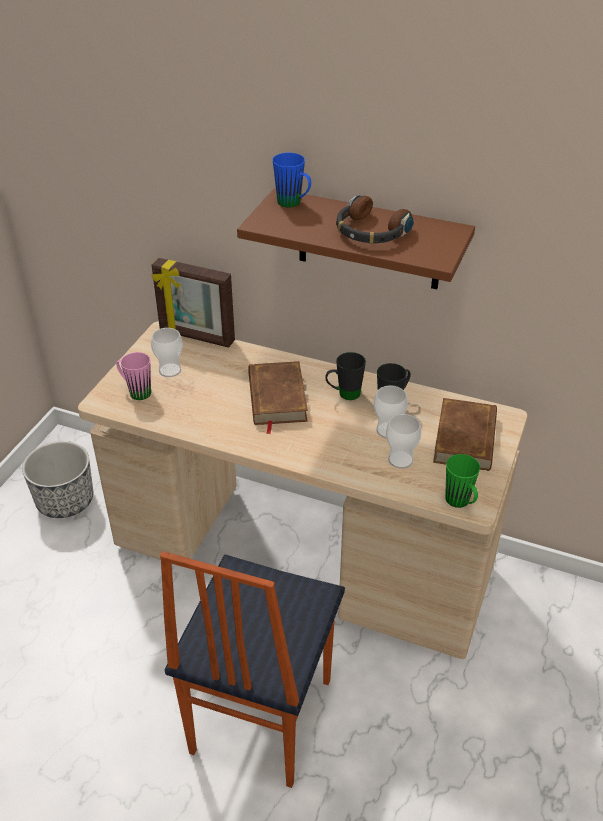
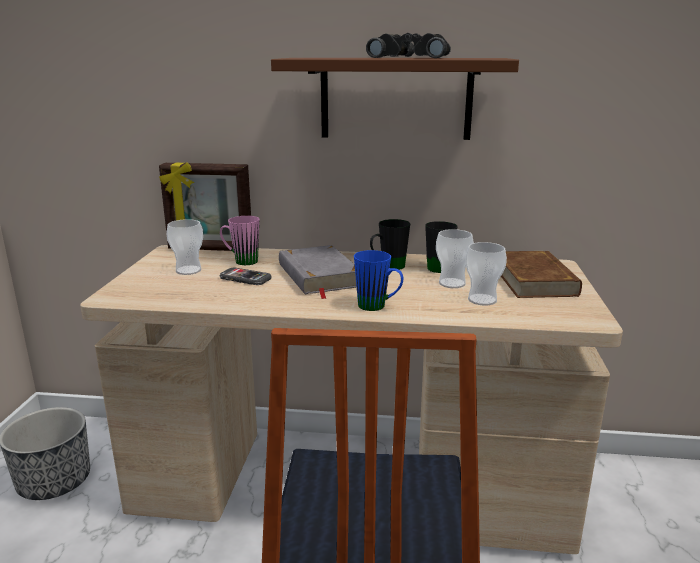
camera: 15 degrees left, 20 degrees down
pink mug [116,352,151,400] -> pink mug moved to [220,216,259,265]
brown book [248,361,308,434] -> grey book [279,245,357,299]
blue mug [273,153,311,208] -> blue mug moved to [354,250,403,311]
headphones [336,195,413,244] -> black binoculars [366,33,451,58]
green mug [445,454,480,508] -> none
none -> phone [220,267,272,285]

